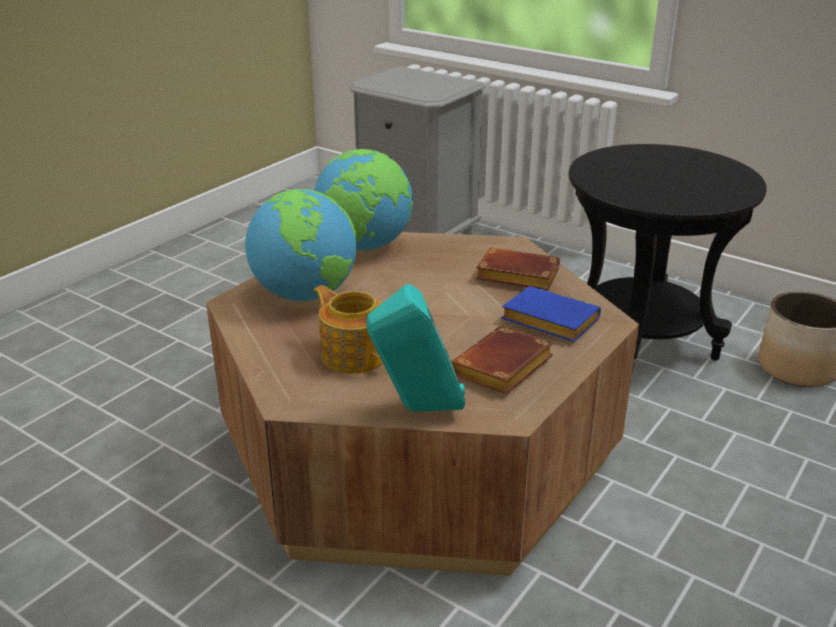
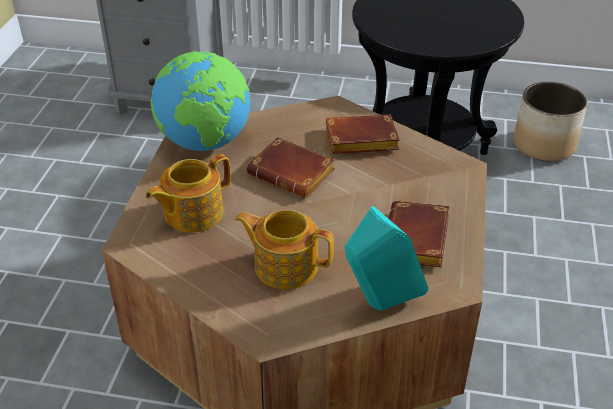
camera: 25 degrees left, 10 degrees up
globe [245,189,357,301] -> teapot [146,154,231,233]
blue book [501,286,601,342] -> none
none -> brown book [247,137,335,198]

